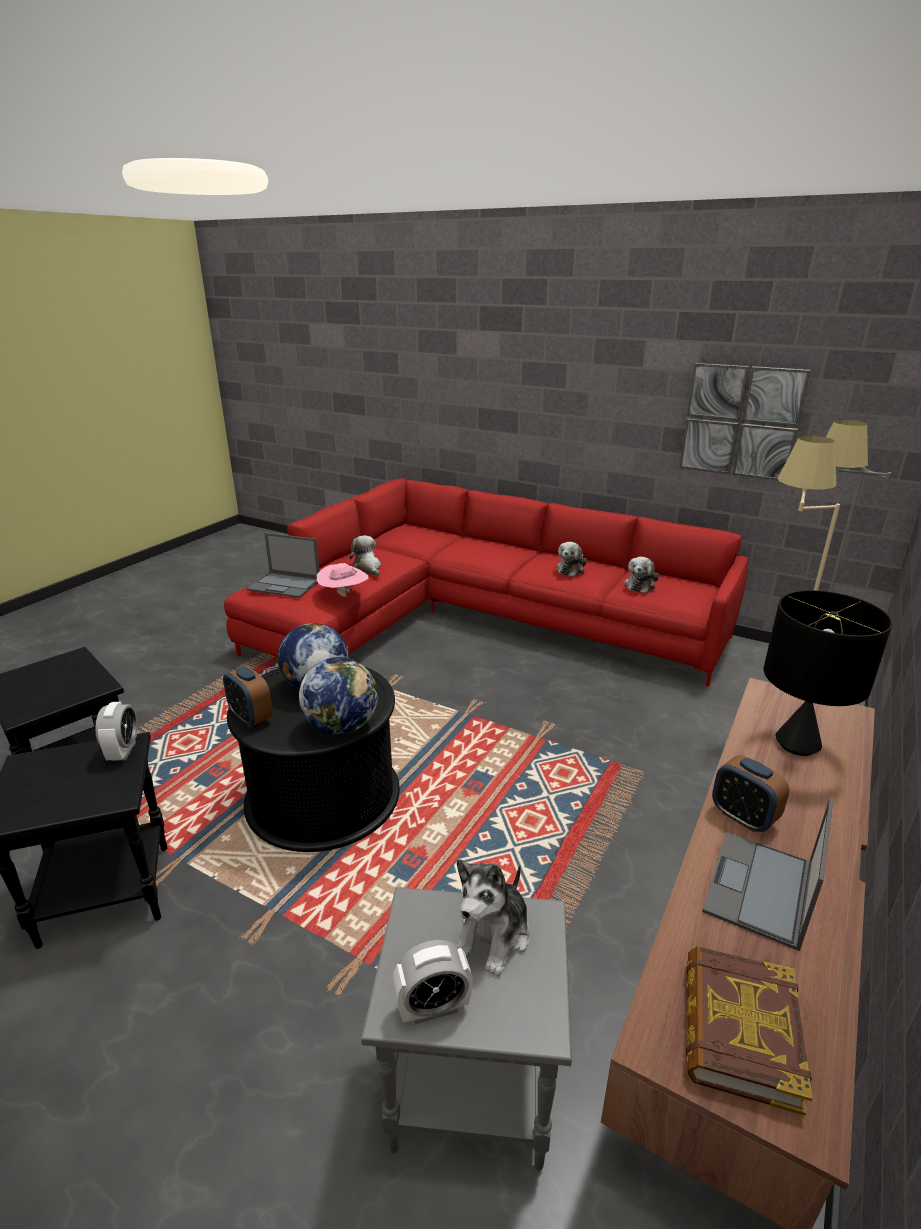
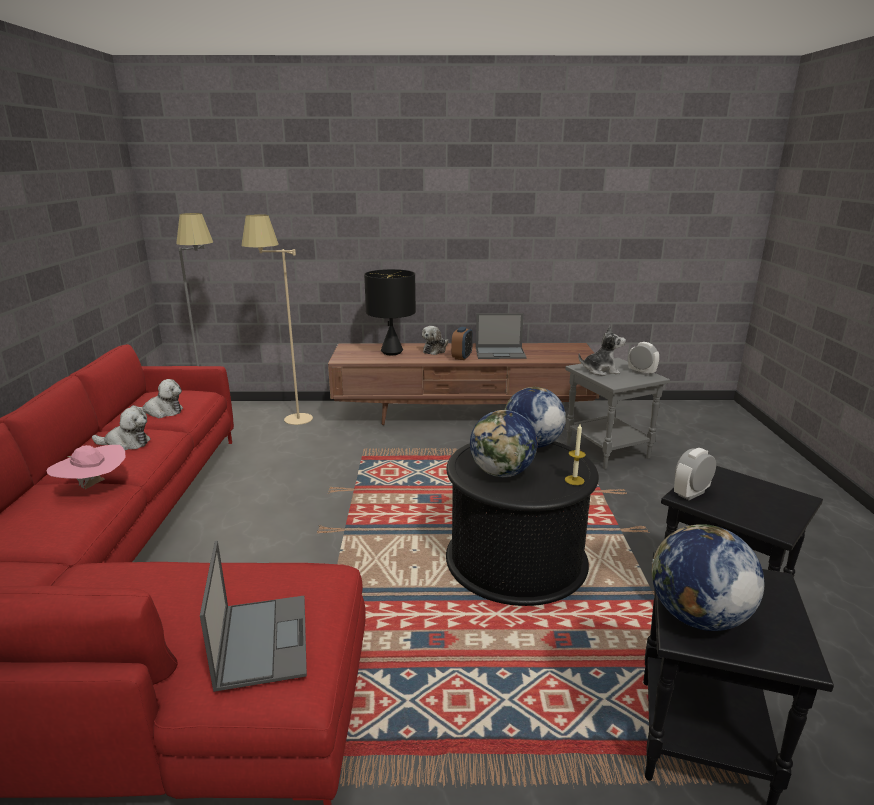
camera: 120 degrees left, 5 degrees down
alarm clock [223,666,273,727] -> candle [565,424,586,485]
pink hat [317,563,369,597] -> pink hat moved to [47,445,126,489]
plush toy [349,535,381,576] -> plush toy moved to [422,326,448,355]
picture [679,363,811,481] -> none
book [686,946,813,1116] -> none
none -> globe [652,524,764,631]

